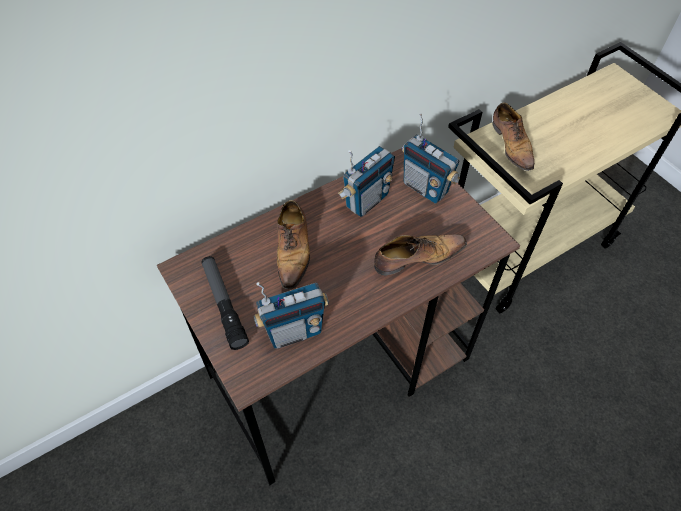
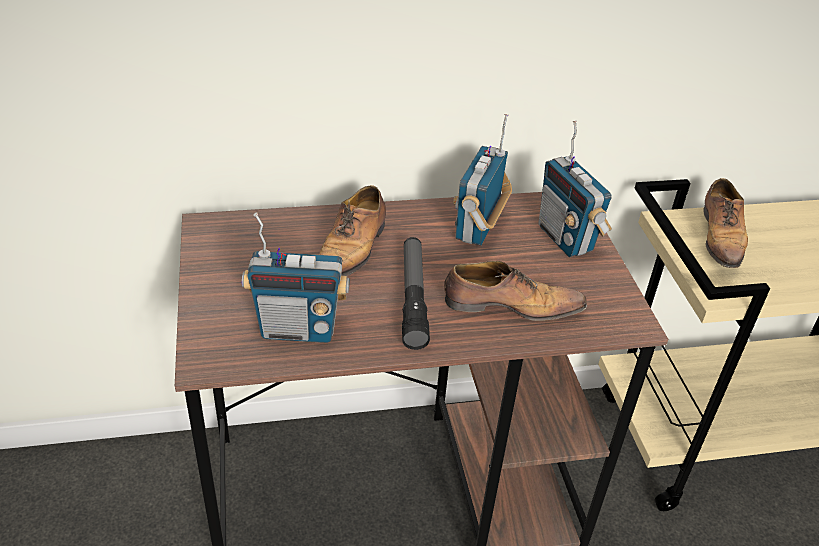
camera: 20 degrees right, 15 degrees down
flashlight [202,256,249,350] -> flashlight moved to [402,237,430,350]
radio [338,146,395,217] -> radio turned 135 degrees clockwise [453,114,512,246]

